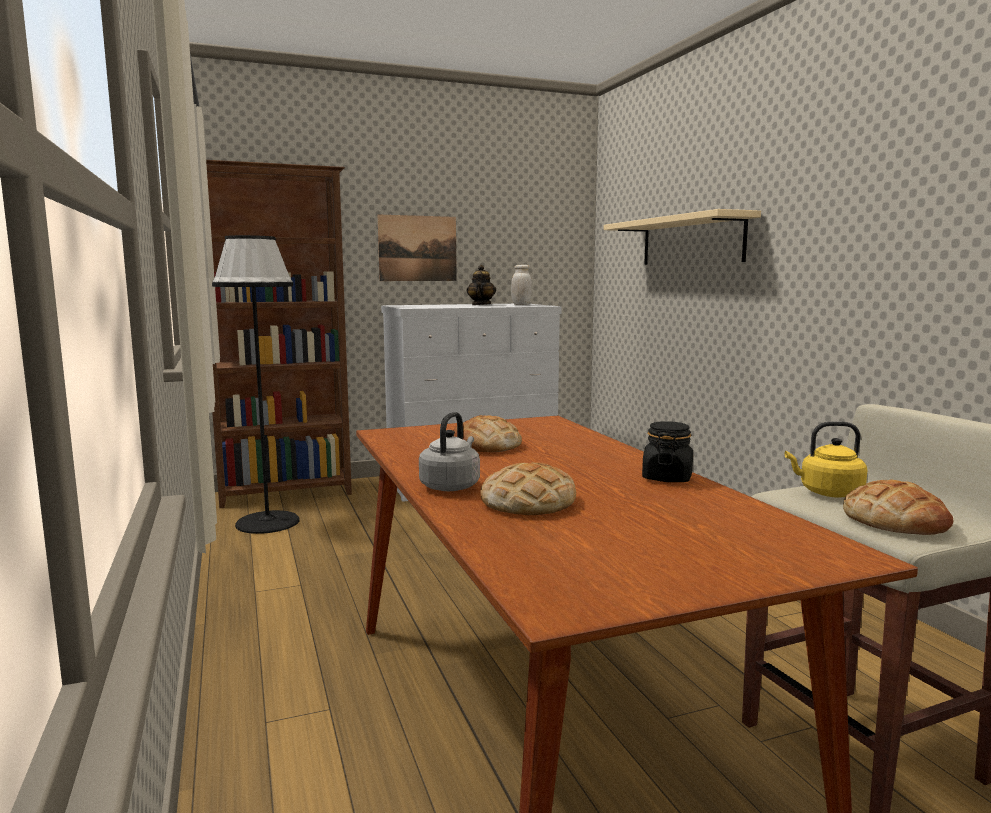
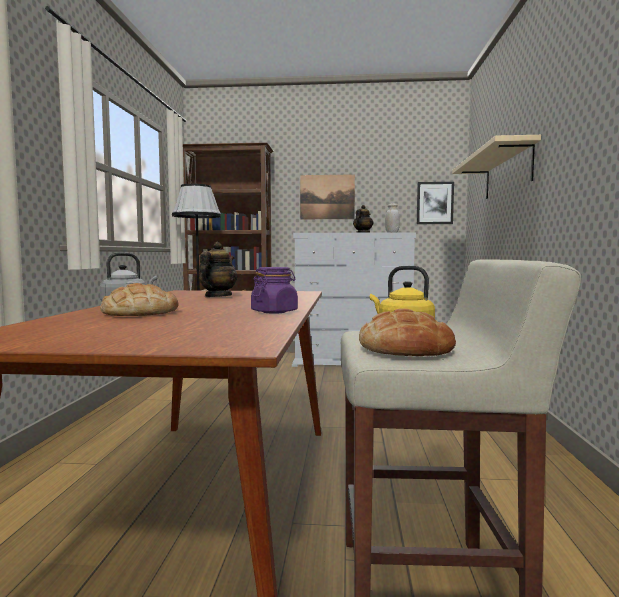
camera: 25 degrees right, 5 degrees down
bread [453,415,522,452] -> teapot [199,242,238,297]
black jar [642,421,693,482] -> purple jar [251,267,298,314]
none -> picture [417,182,454,224]

